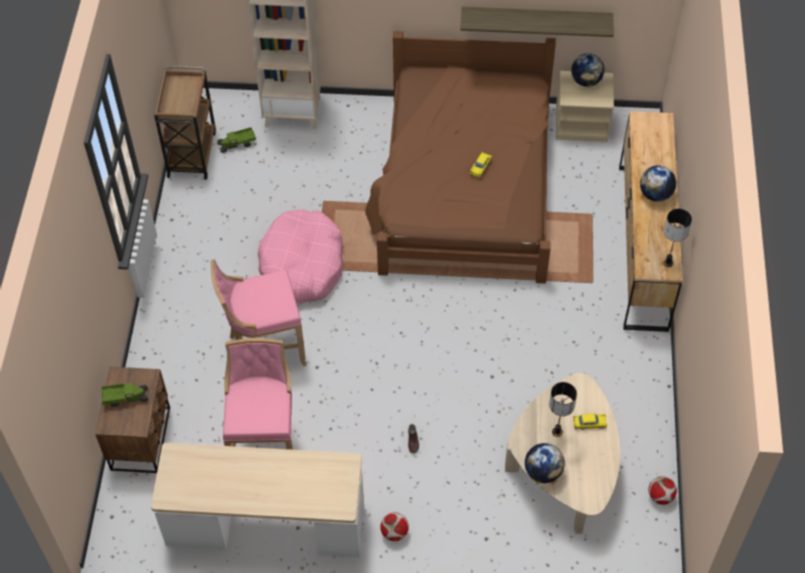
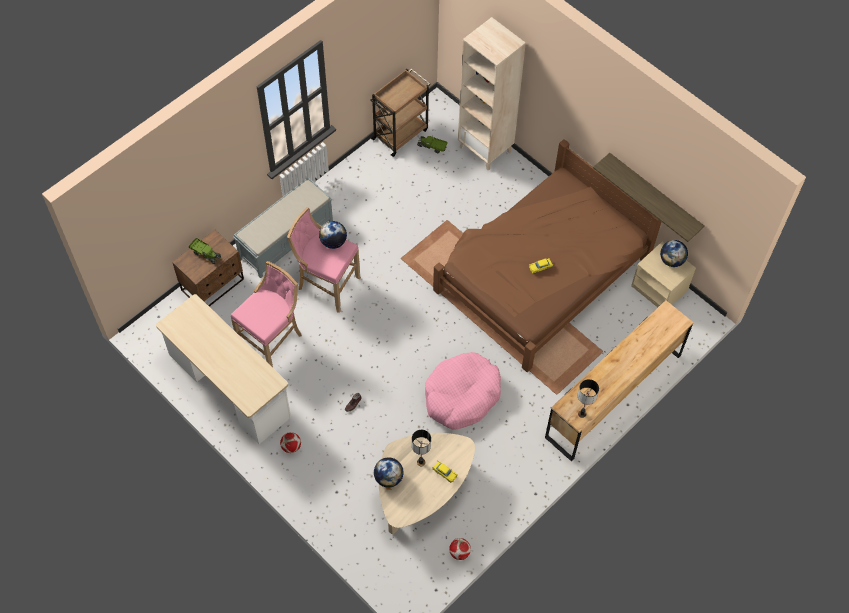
camera: 40 degrees right, 5 degrees up
pink dog bed [258,209,343,303] -> pink dog bed moved to [425,352,501,430]
globe [640,166,676,201] -> globe moved to [319,221,347,249]
none -> grey bench [233,177,333,278]

